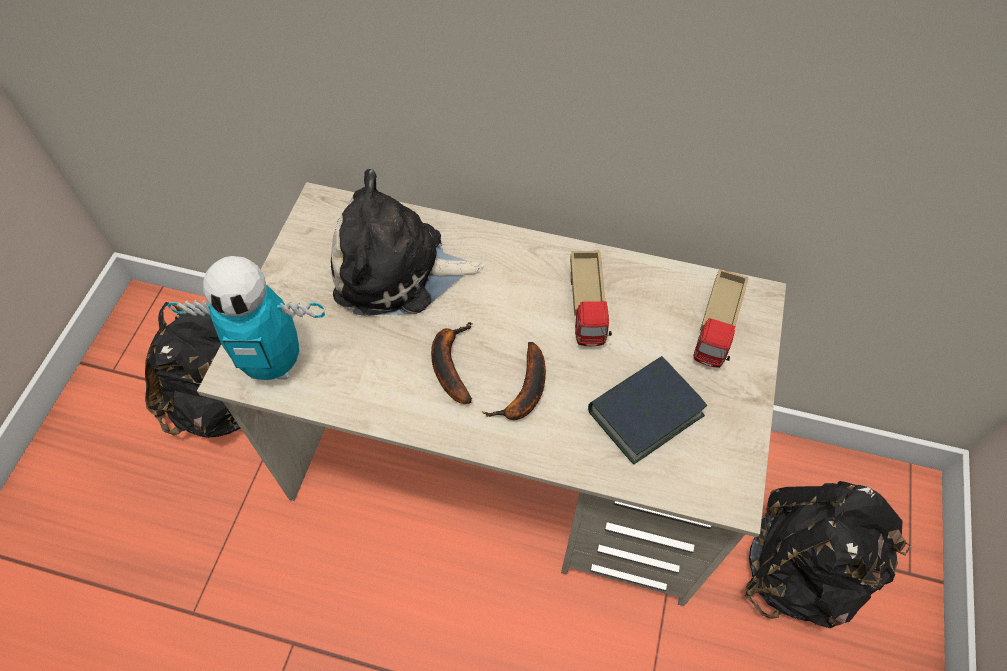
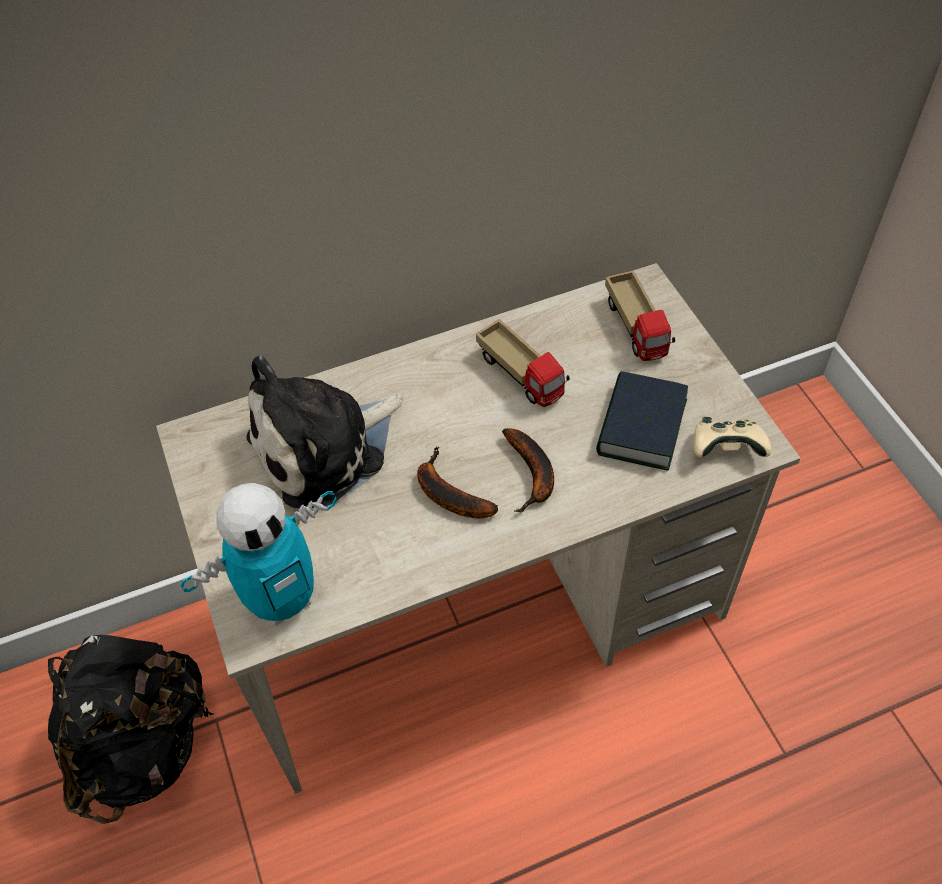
camera: 35 degrees left, 5 degrees down
black backpack [744,481,911,628] -> none
none -> beige game controller [693,417,772,458]

